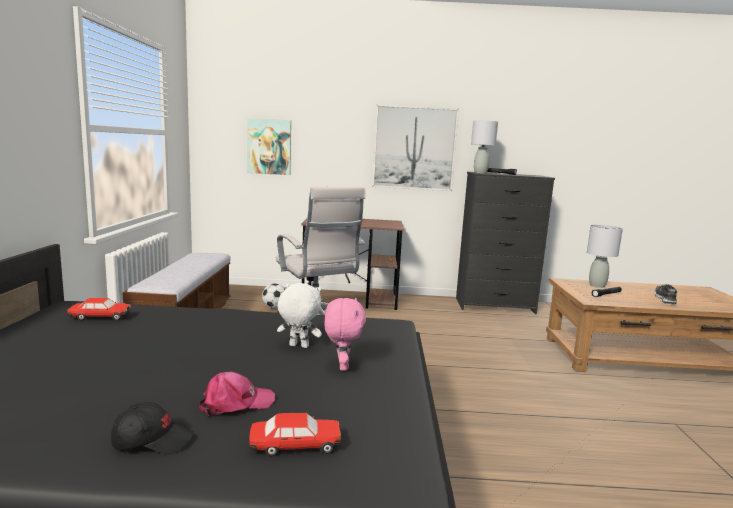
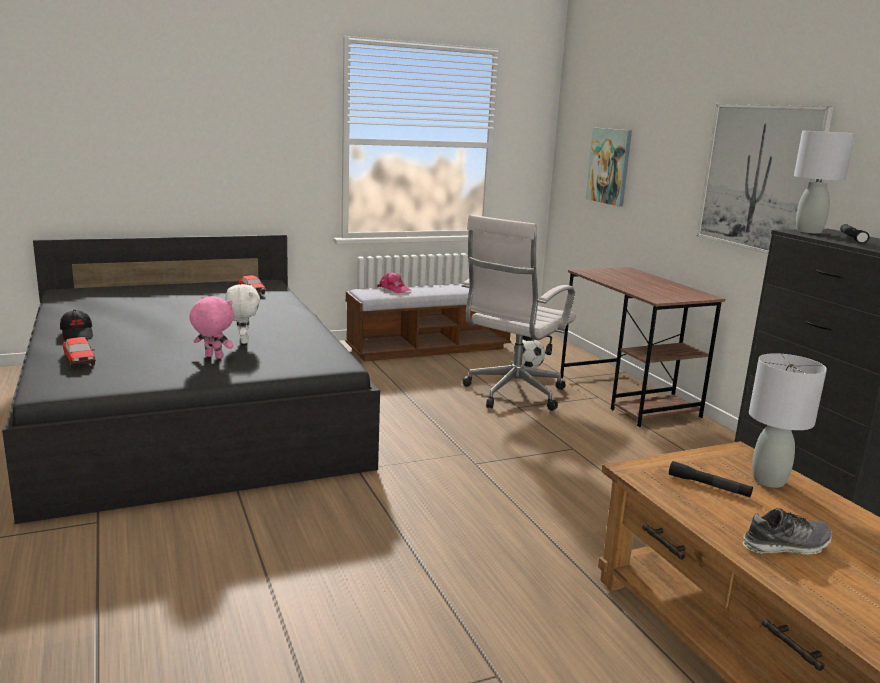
camera: 65 degrees right, 5 degrees up
pink cap [199,372,275,417] -> pink cap moved to [377,272,411,293]
pink plush toy [324,298,366,371] -> pink plush toy turned 135 degrees counterclockwise [189,296,234,359]

